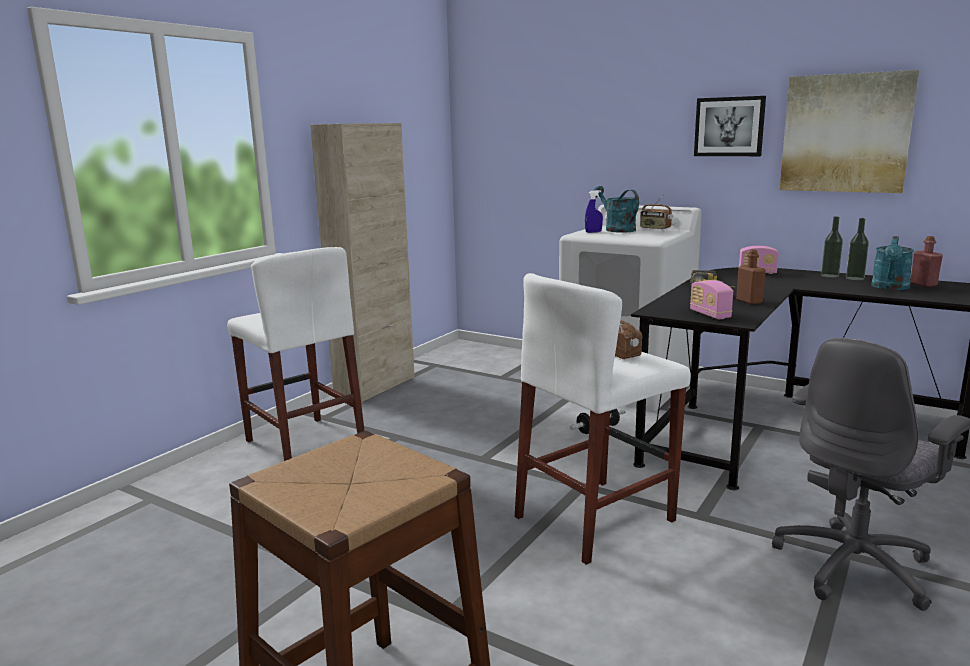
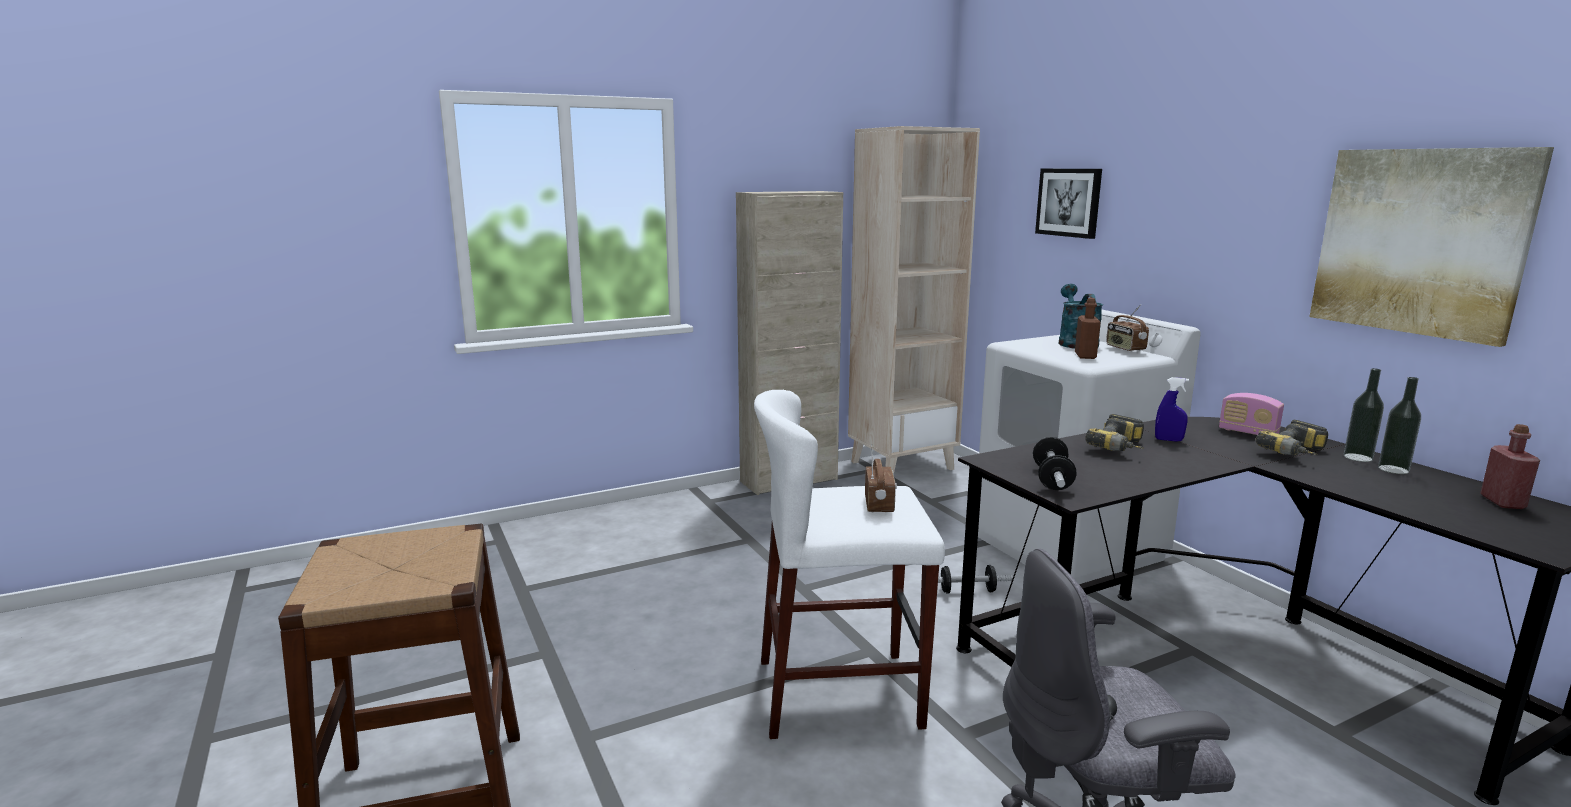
camera: 30 degrees right, 0 degrees up
white stool [227,247,365,461] -> none
blue spray bottle [585,190,603,233] -> blue spray bottle moved to [1155,377,1189,442]
radio [690,280,733,319] -> dumbbell [1033,437,1077,490]
picture [694,96,766,156] -> picture moved to [1035,169,1102,239]
brown bottle [736,249,766,304] -> brown bottle moved to [1075,298,1101,359]
turquoise watering can [871,236,914,290] -> none
none -> beige bookcase [848,126,980,472]
none -> power drill [1256,420,1328,456]

